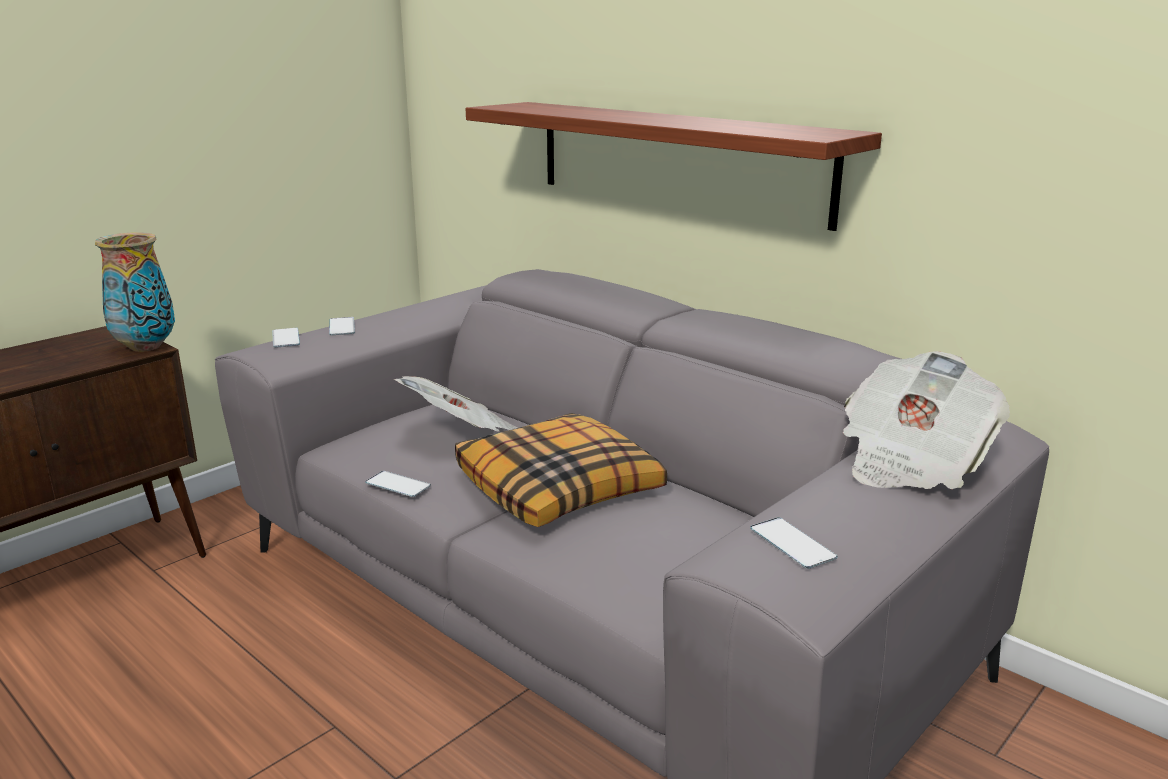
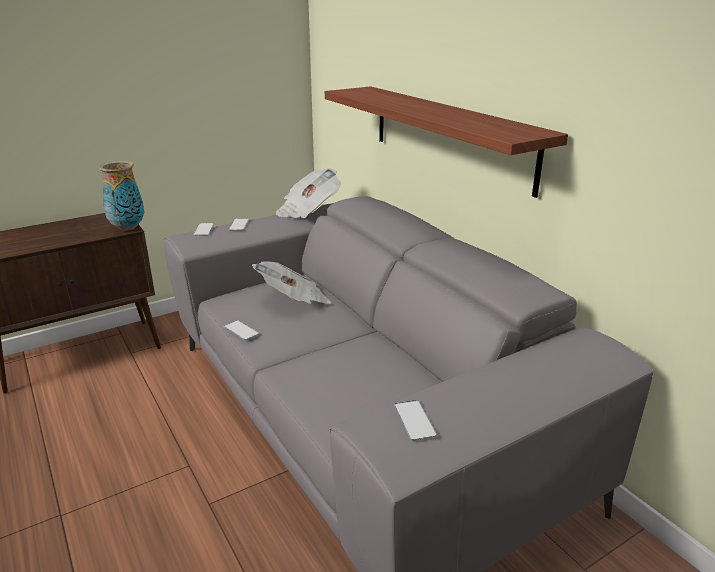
camera: 15 degrees right, 5 degrees up
pillow [455,413,667,527] -> none
newspaper [843,351,1010,489] -> newspaper moved to [275,169,341,219]

